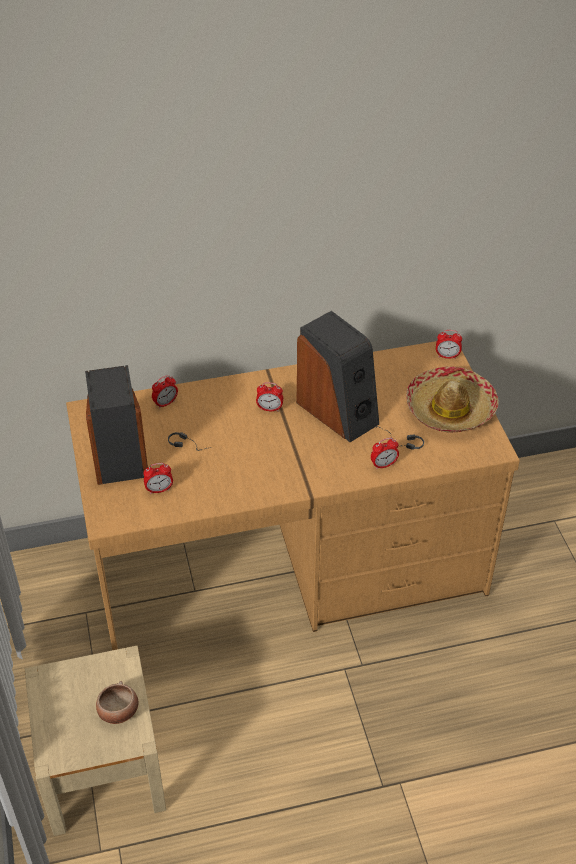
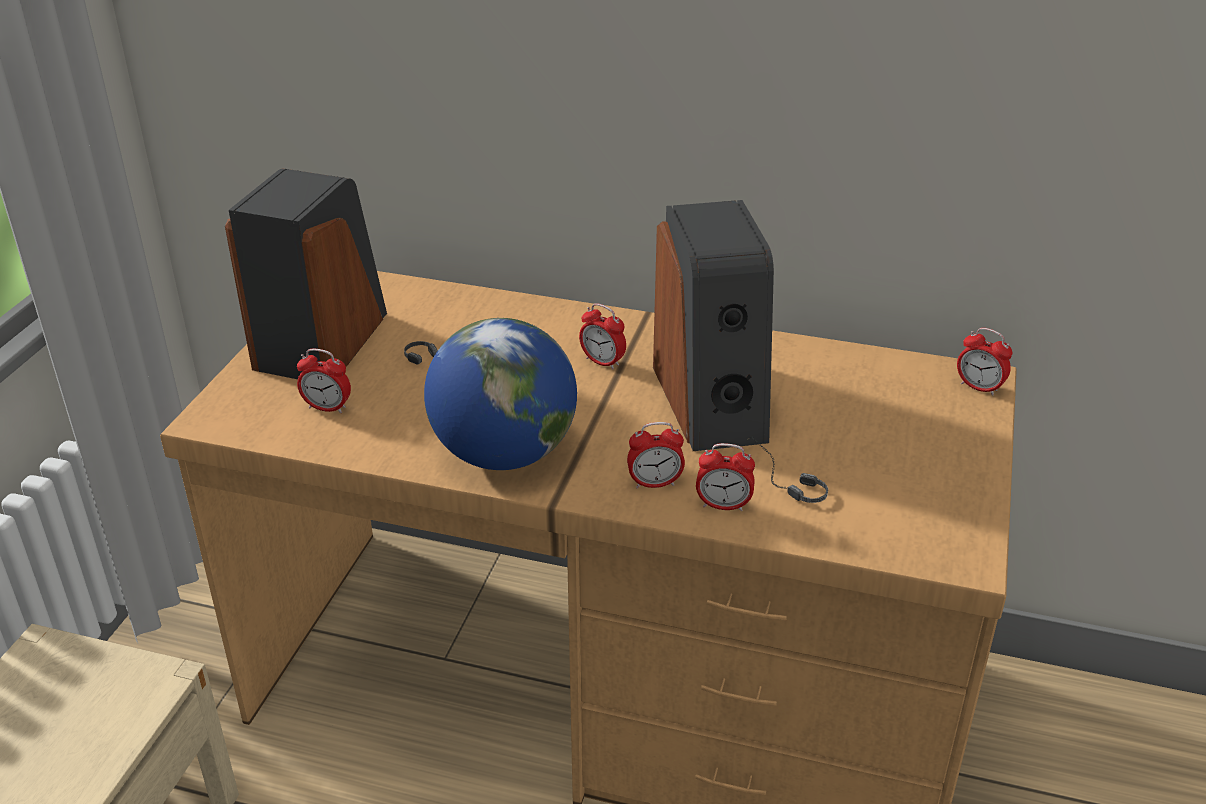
camera: 30 degrees right, 10 degrees down
bowl [96,681,139,724] -> none
alarm clock [152,375,178,409] -> alarm clock moved to [627,422,685,489]
hat [406,367,499,433] -> none
none -> globe [424,318,577,470]

